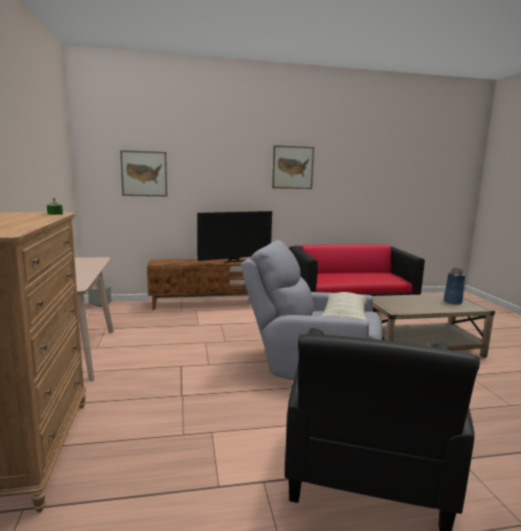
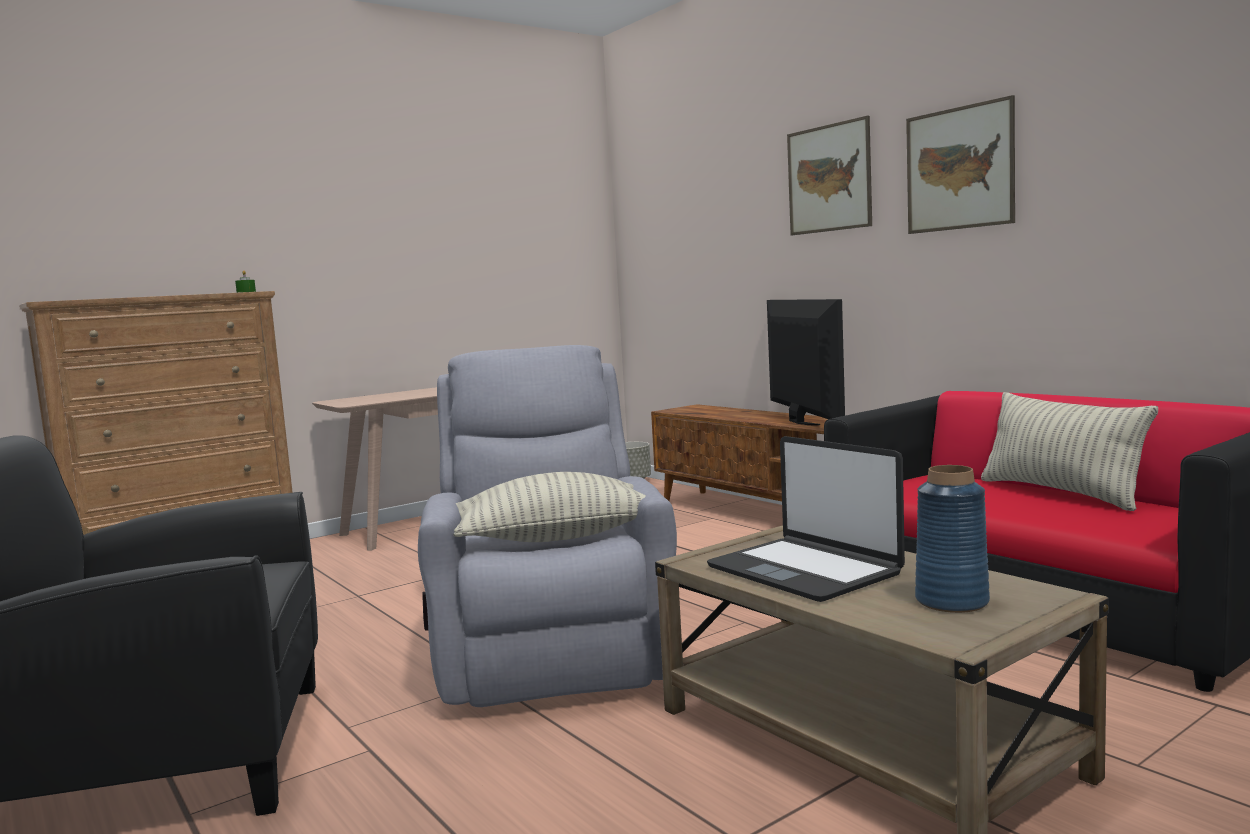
camera: 65 degrees right, 5 degrees down
picture [120,150,167,196] -> picture moved to [787,116,872,235]
television [197,211,272,263] -> television turned 135 degrees counterclockwise [767,299,845,426]
none -> laptop [707,436,905,602]
none -> pillow [981,392,1158,511]

